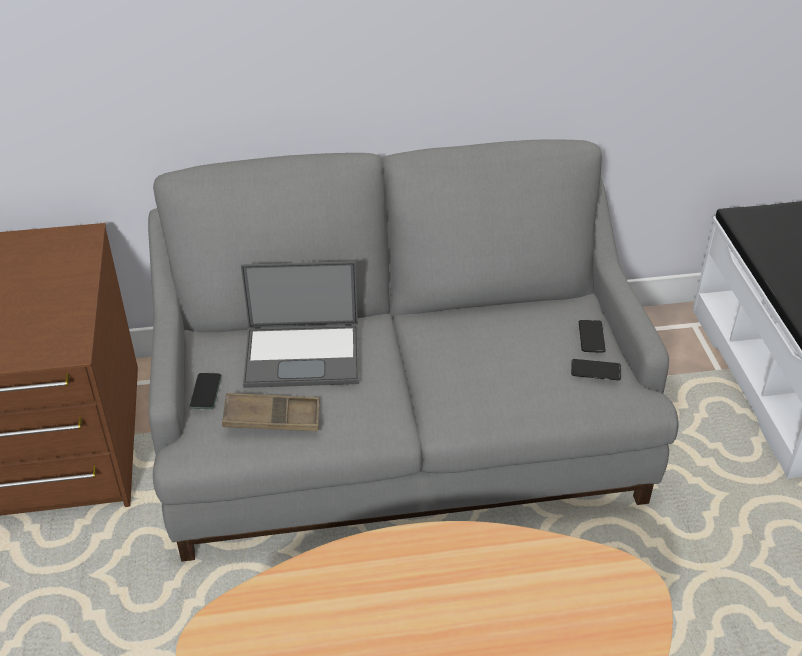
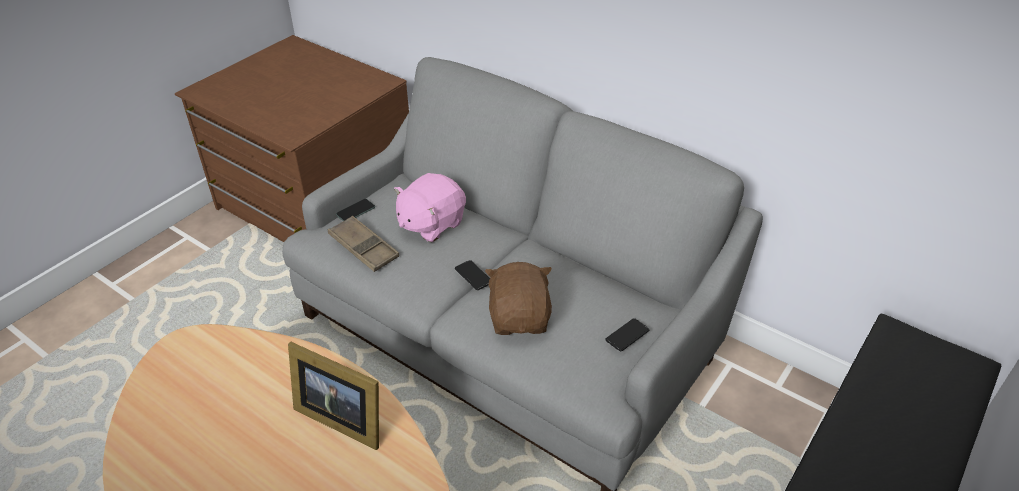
camera: 45 degrees right, 0 degrees up
laptop [241,261,359,388] -> pink plush toy [394,173,466,242]
phone [571,359,621,380] -> phone moved to [455,260,490,290]
none -> picture frame [288,342,379,450]
none -> brown plush toy [485,262,552,335]

